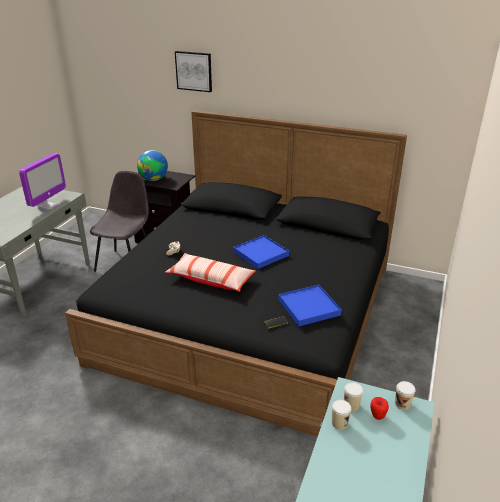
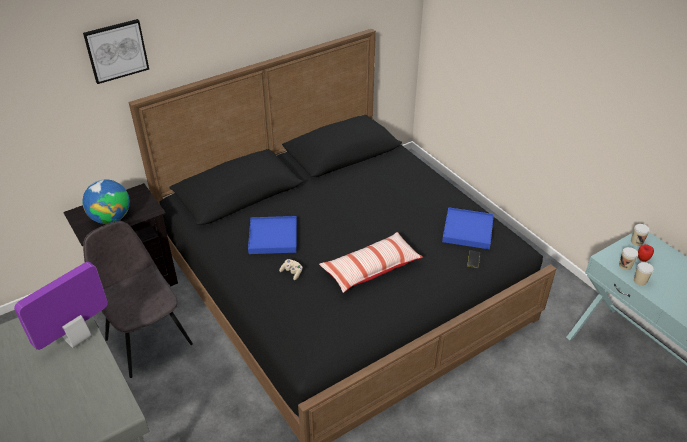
camera: 55 degrees left, 10 degrees up
monitor [19,153,66,210] -> monitor turned 105 degrees counterclockwise [14,262,108,350]
blue tray [233,235,289,269] -> blue tray moved to [248,216,297,254]

